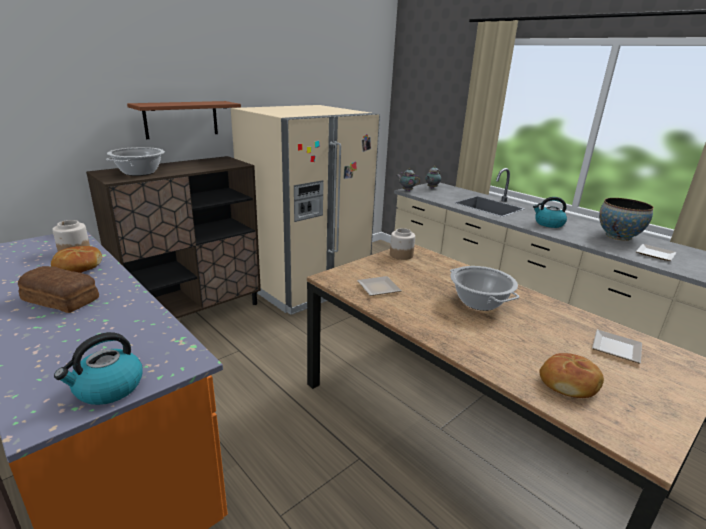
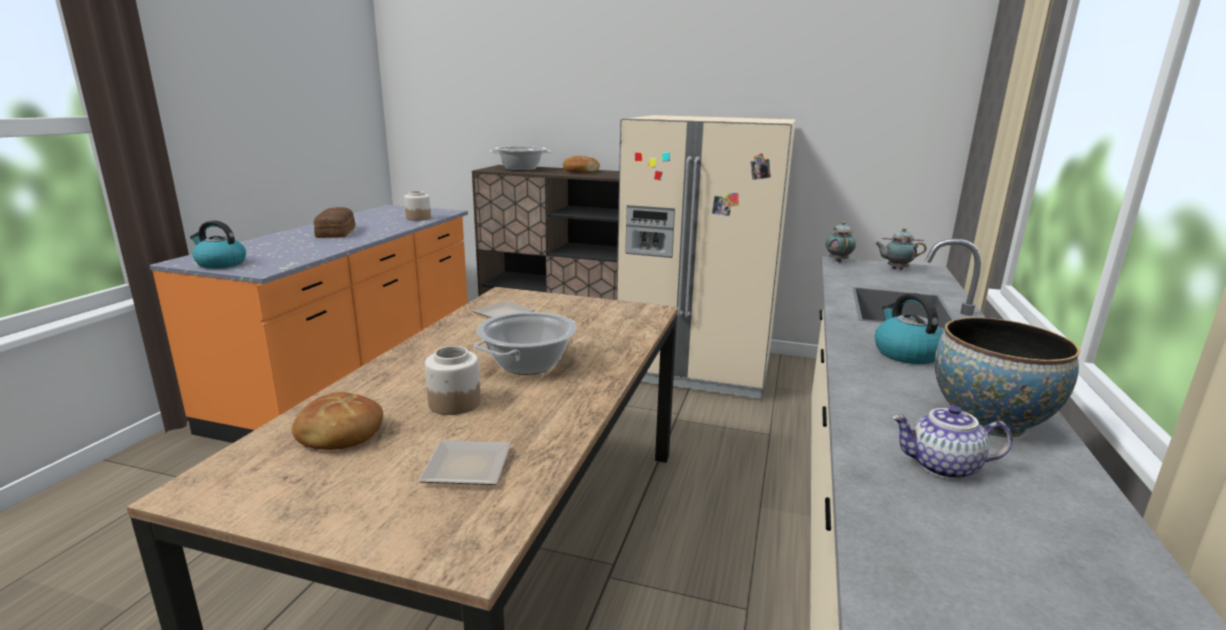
camera: 60 degrees right, 5 degrees down
bread [51,246,102,273] -> bread moved to [563,156,600,173]
brown shelf [127,101,241,139] -> none
jar [390,228,415,260] -> jar moved to [425,346,481,415]
plate [636,244,677,261] -> teapot [891,405,1013,480]

